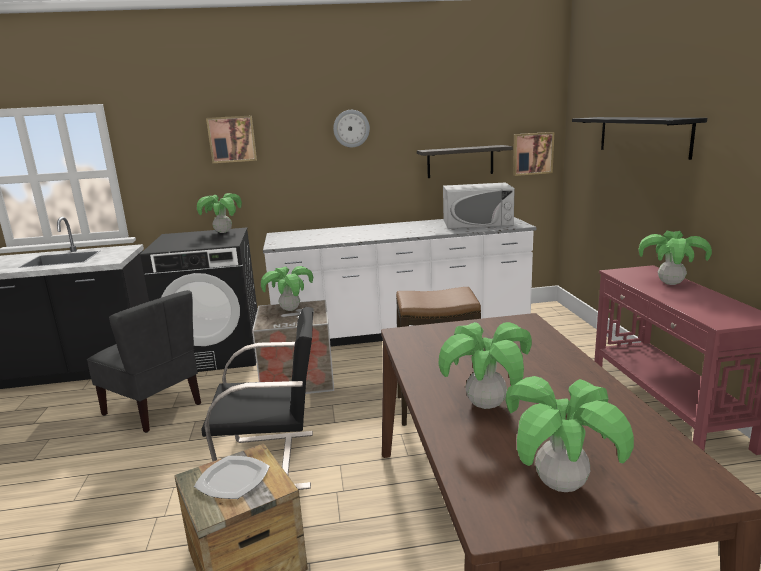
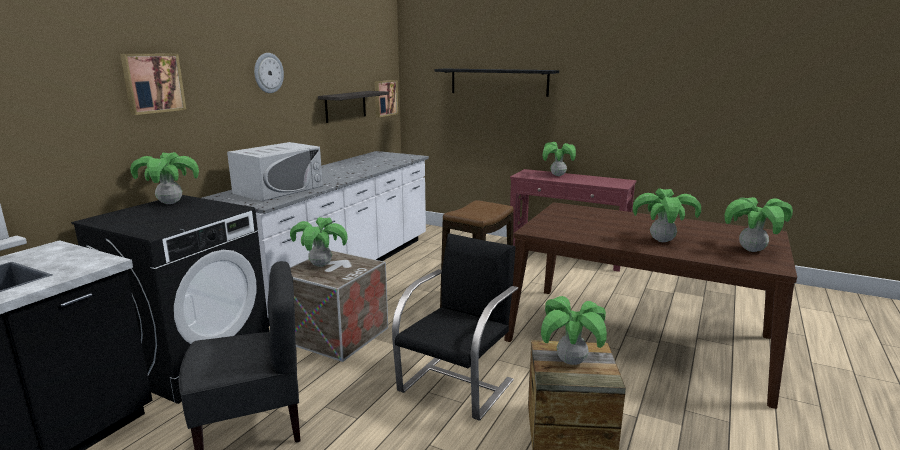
camera: 55 degrees left, 0 degrees up
plate [194,456,270,499] -> potted plant [541,296,607,365]
white microwave [443,183,515,229] -> white microwave moved to [227,142,323,201]

